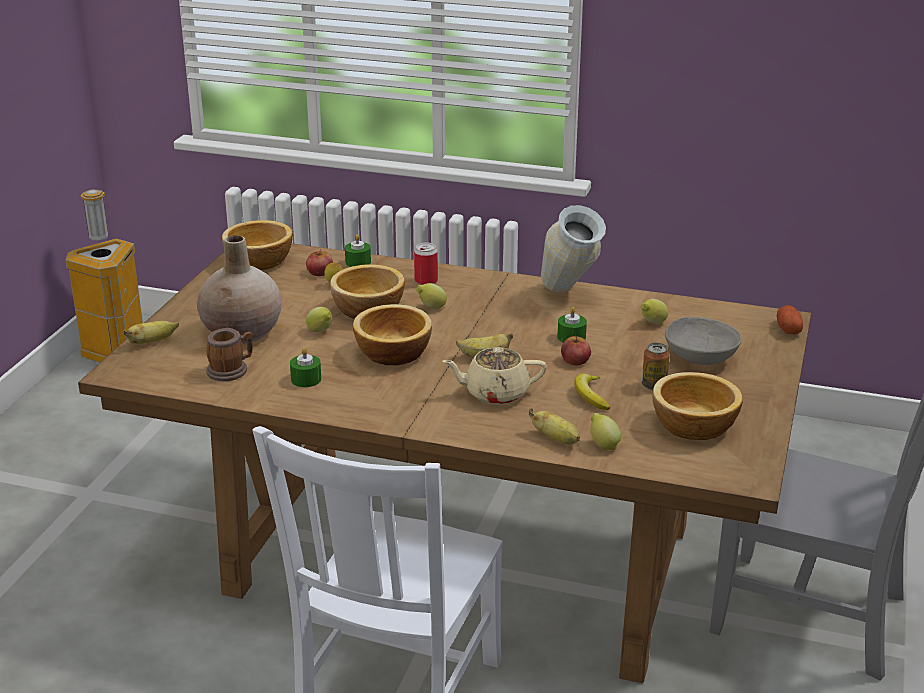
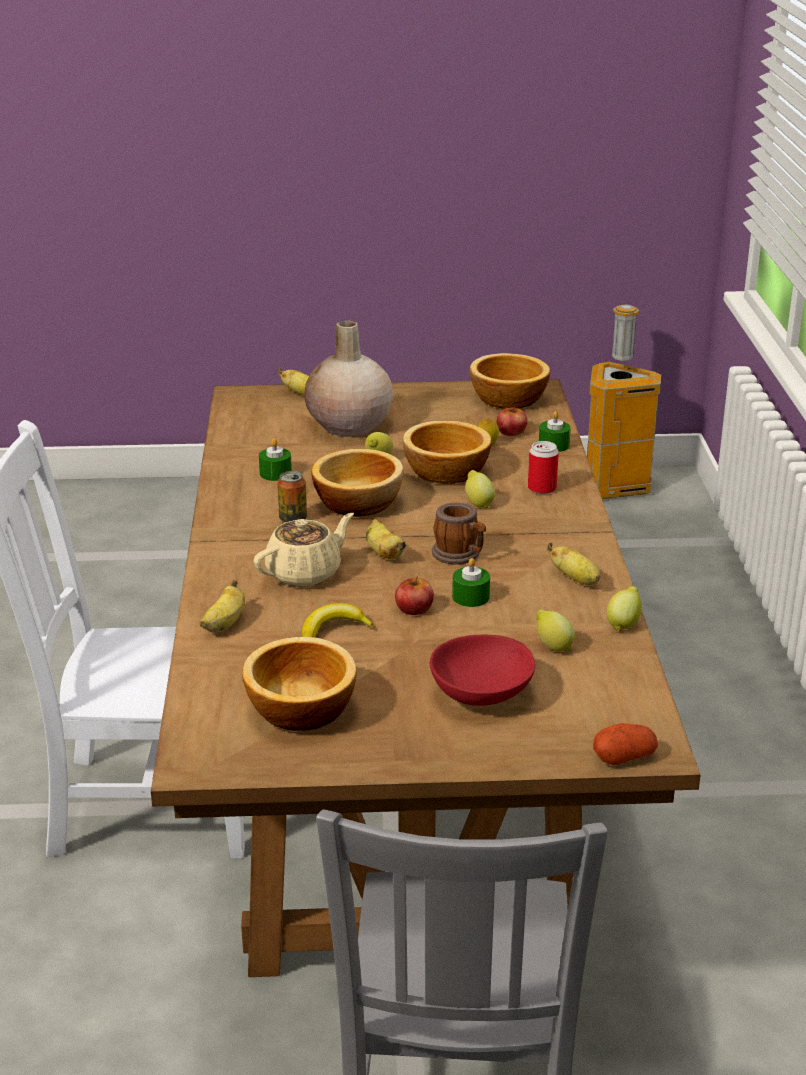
camera: 70 degrees right, 0 degrees up
mug [206,328,254,381] -> mug moved to [432,503,486,565]
beige teapot [442,347,547,405] -> beige teapot turned 75 degrees clockwise [253,513,354,587]
vase [541,205,606,292] -> banana [547,542,601,585]
lemon [590,413,621,450] -> lemon moved to [606,586,642,631]
can [642,343,670,390] -> can moved to [277,471,307,522]
grey bowl [665,317,742,365] -> red bowl [430,635,535,706]

